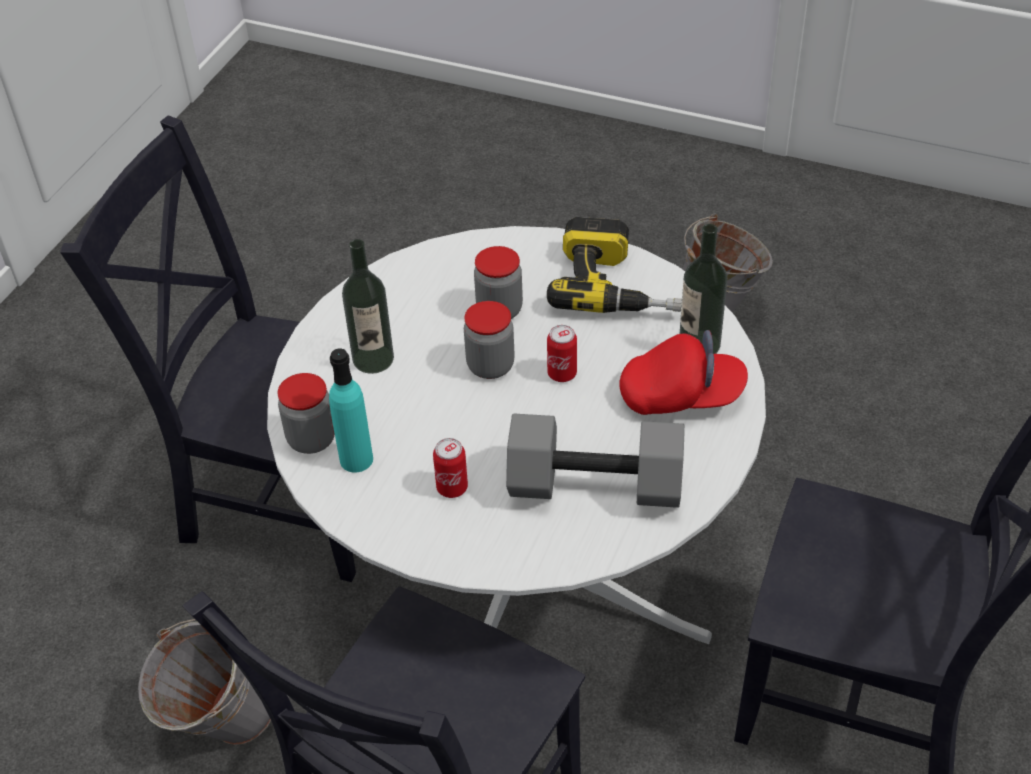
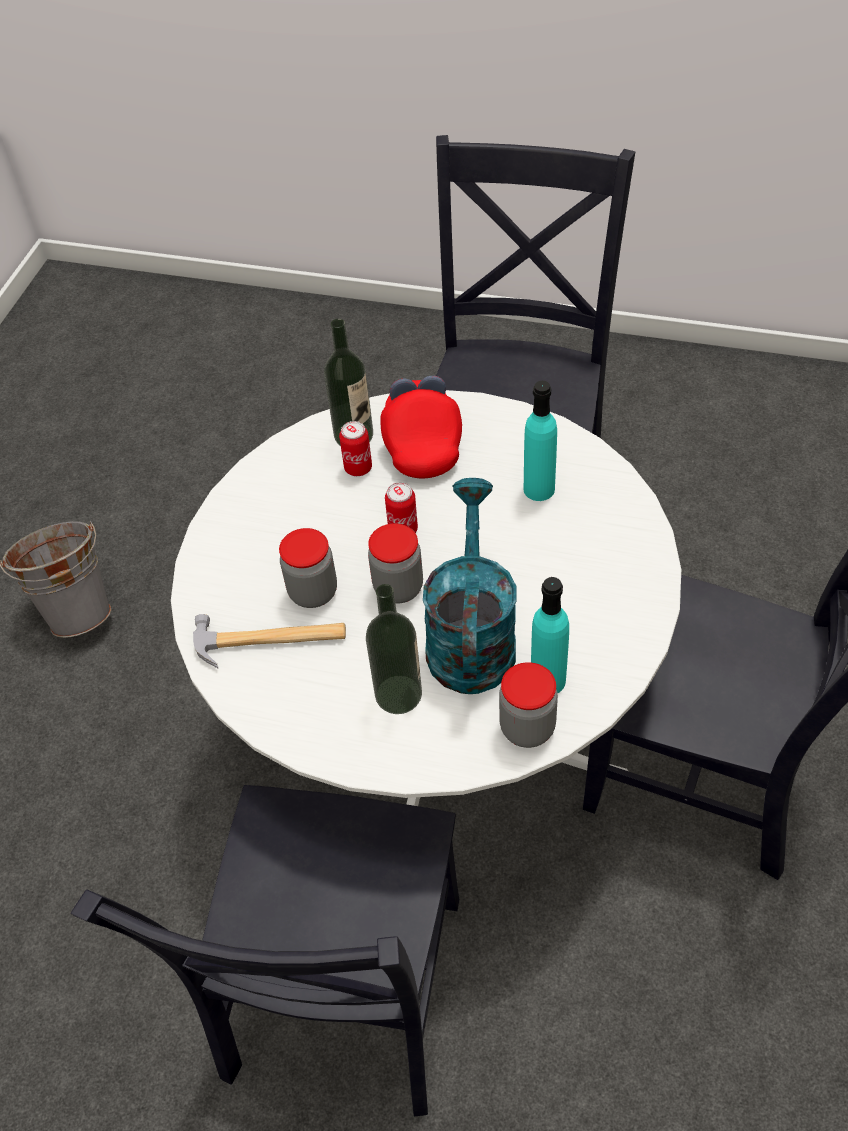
camera: 95 degrees left, 5 degrees up
grey bucket [138,619,271,745] -> none
can [433,438,468,498] -> can moved to [339,421,372,476]
grey dumbbell [506,413,685,508] -> turquoise bottle [524,381,557,501]
power drill [547,217,682,313] -> none
none -> hammer [193,614,346,669]
none -> turquoise watering can [423,478,517,694]

